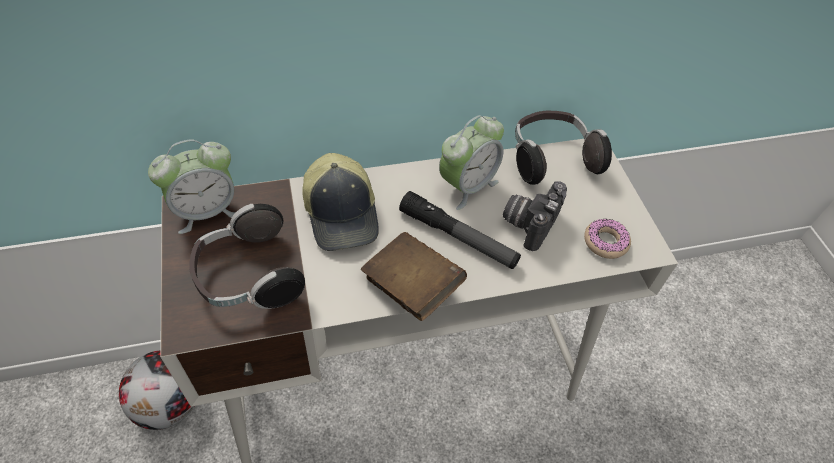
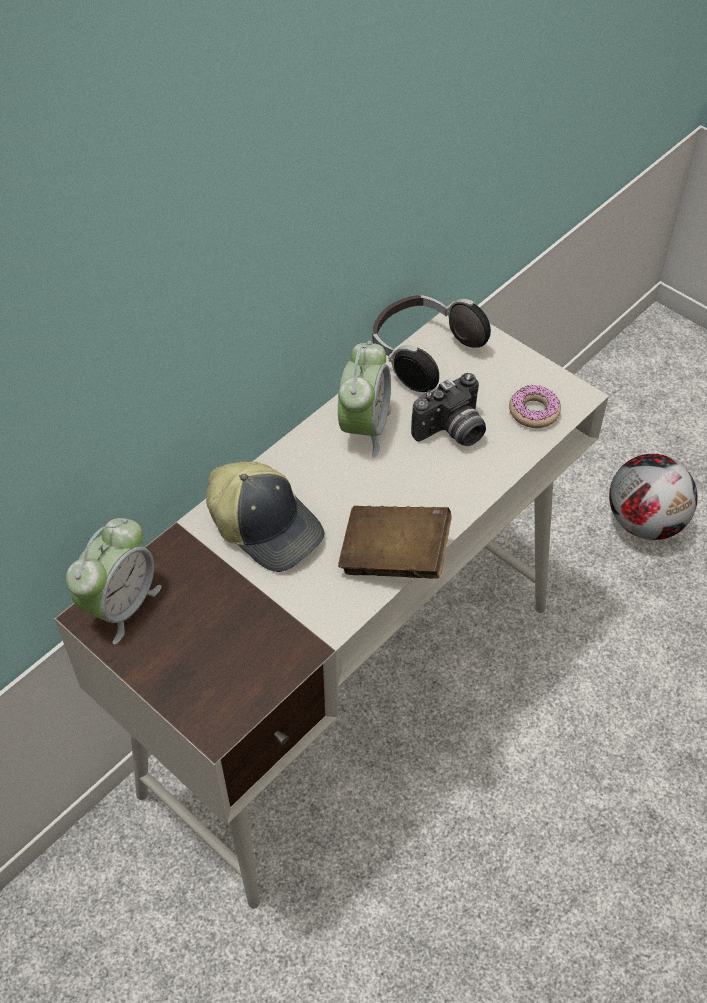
camera: 30 degrees left, 0 degrees up
football [119,350,194,430] -> football moved to [609,454,697,540]
headphones [189,204,305,309] -> none
flashlight [399,191,521,269] -> none
camera [503,181,567,251] -> camera turned 120 degrees counterclockwise [411,373,486,446]

